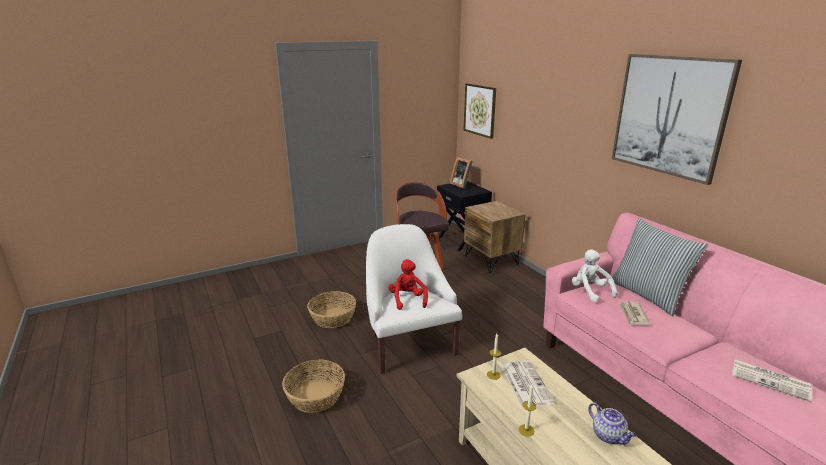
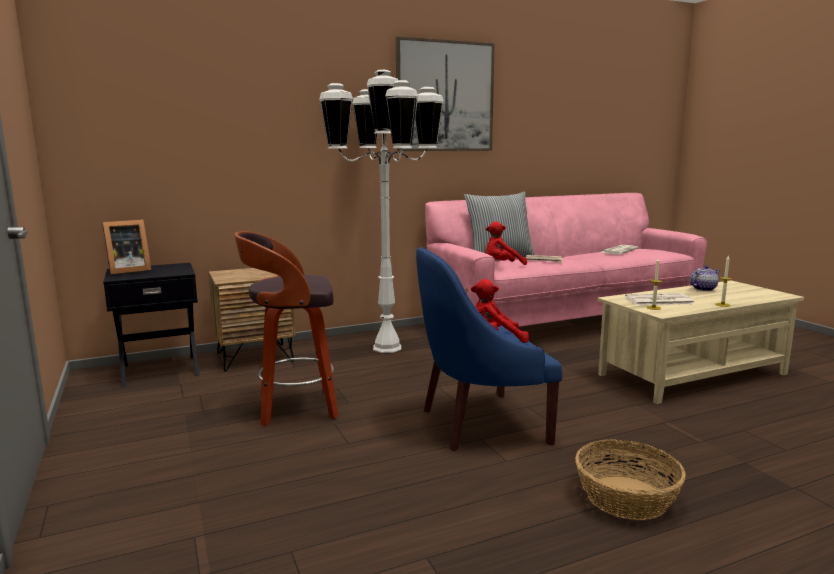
camera: 85 degrees left, 10 degrees down
basket [307,291,356,328] -> none
white armchair [366,224,462,374] -> blue armchair [416,247,562,451]
picture [464,83,496,139] -> none
white plush toy [572,249,618,302] -> red plush toy [485,221,527,265]
none -> white floor lamp [319,70,444,353]

